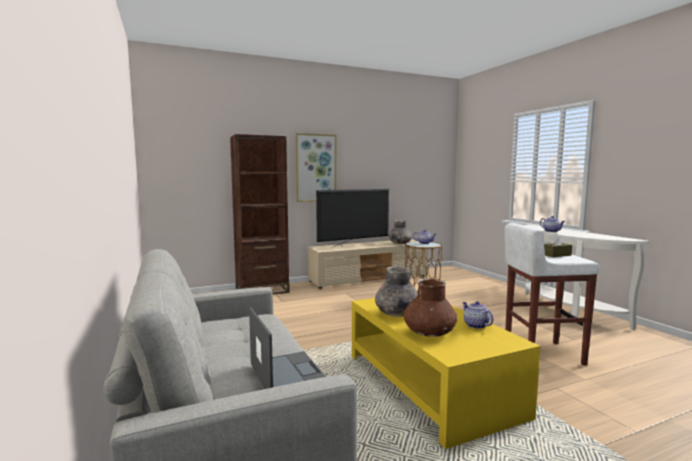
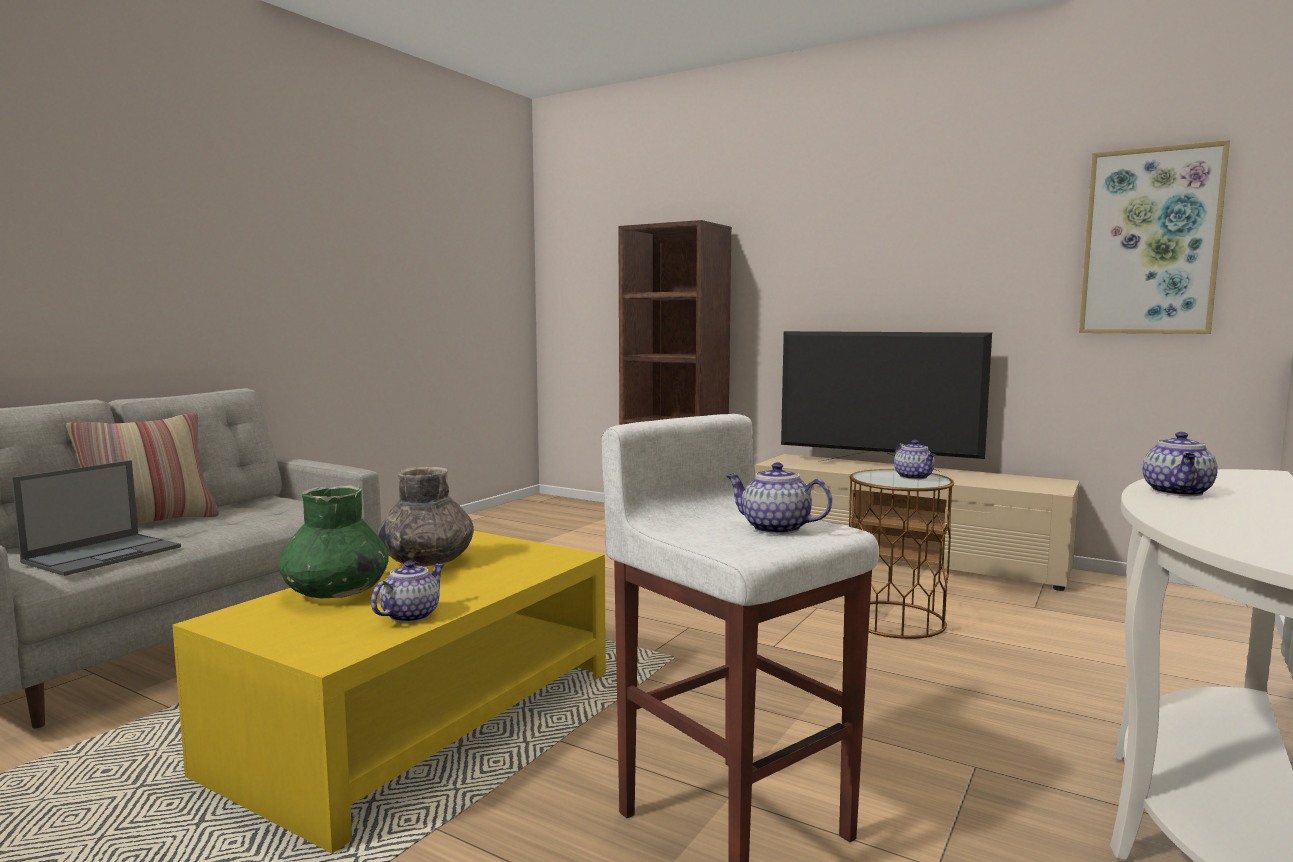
camera: 55 degrees right, 0 degrees up
picture [296,133,336,202] -> picture moved to [1079,140,1230,334]
grey vase [389,220,412,244] -> none
brown vase [404,279,458,337] -> green vase [279,485,389,598]
brown tissue box [544,234,572,257] -> teapot [726,462,832,534]
none -> pillow [66,413,219,525]

